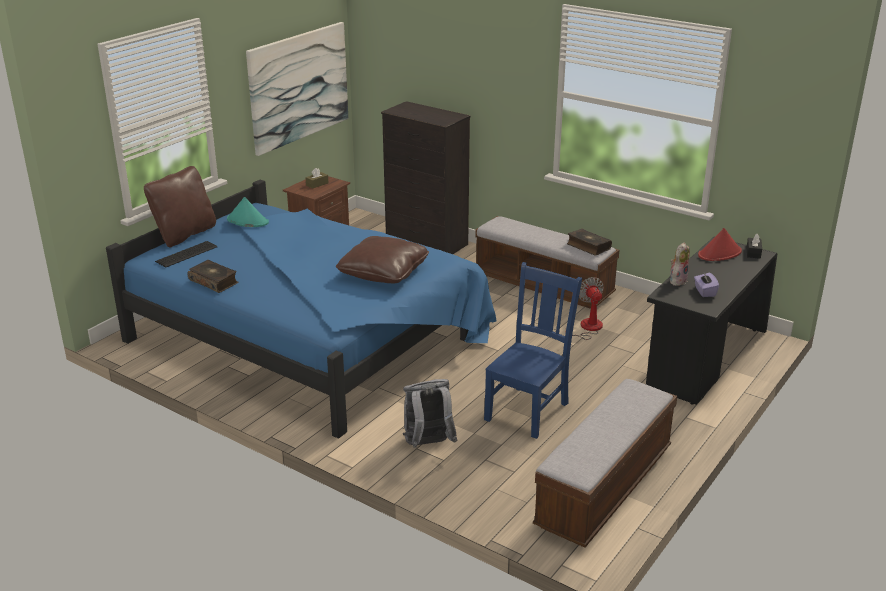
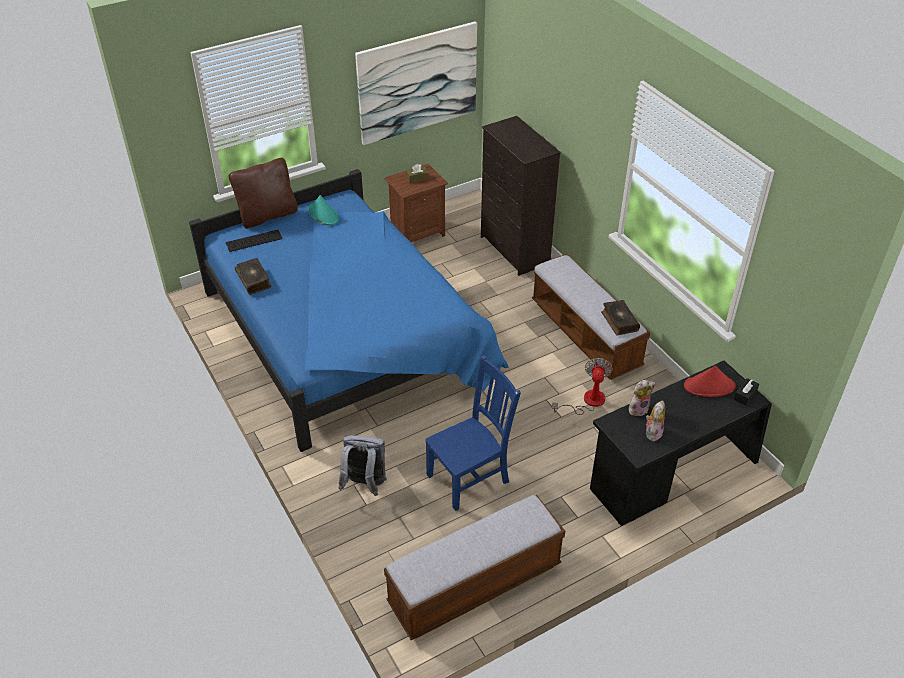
camera: 25 degrees right, 15 degrees up
brown pillow [336,236,429,283] -> none
purple tissue box [694,273,719,297] -> plush toy [646,400,665,441]

